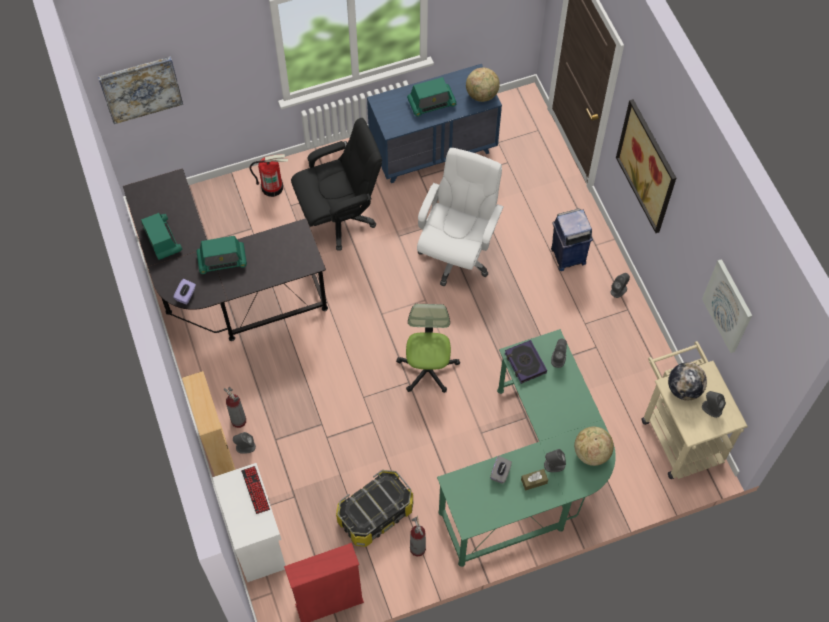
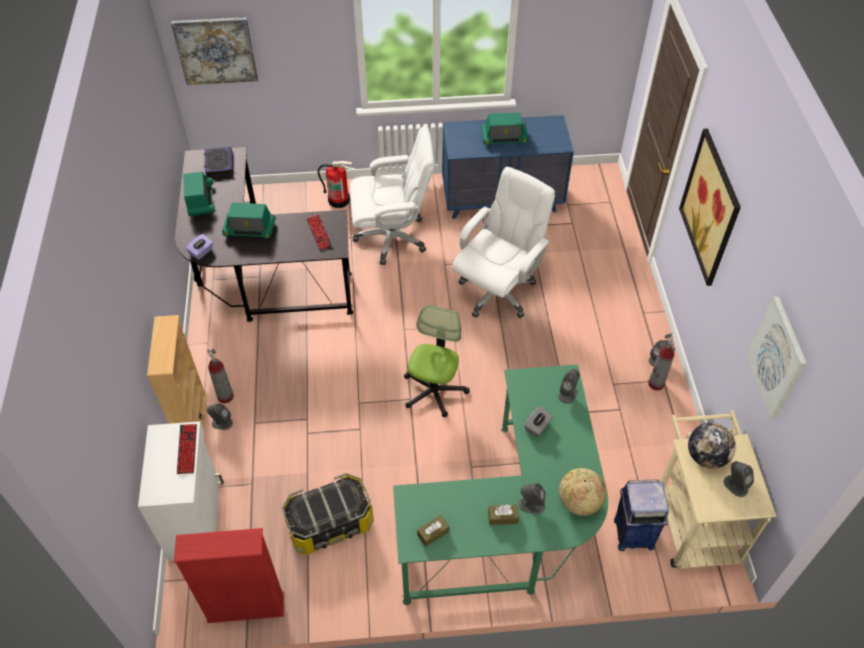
camera: 15 degrees right, 10 degrees down
black office chair [291,118,382,251] -> white office chair [350,126,434,265]
fire extinguisher [410,516,426,557] -> fire extinguisher moved to [648,332,675,390]
globe [466,68,500,102] -> none
grey tissue box [490,456,512,484] -> grey tissue box moved to [525,406,553,437]
book [505,340,547,384] -> book moved to [204,147,233,177]
blue trash can [551,208,593,271] -> blue trash can moved to [614,479,669,551]
none -> keyboard [307,215,332,250]
none -> brown tissue box [417,515,449,547]

